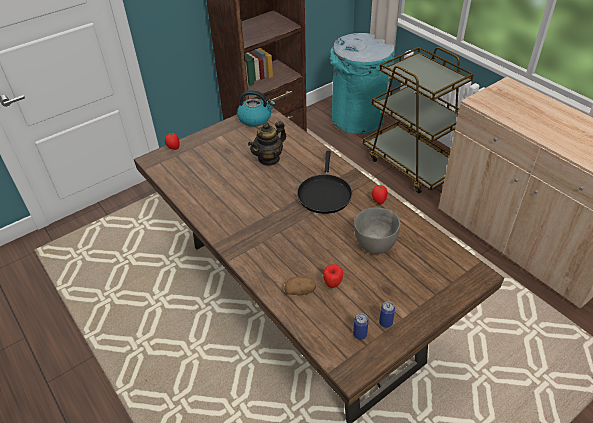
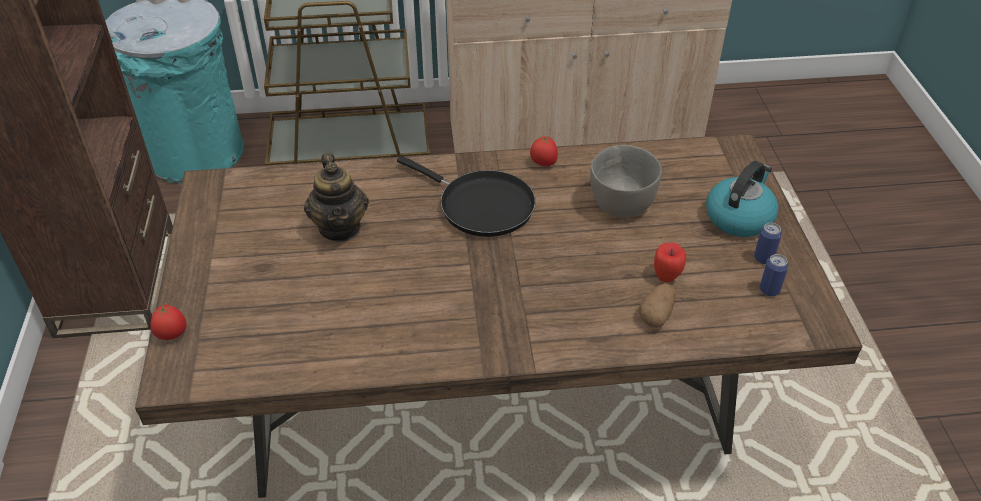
camera: 60 degrees left, 0 degrees up
kettle [237,90,275,127] -> kettle moved to [706,161,778,237]

